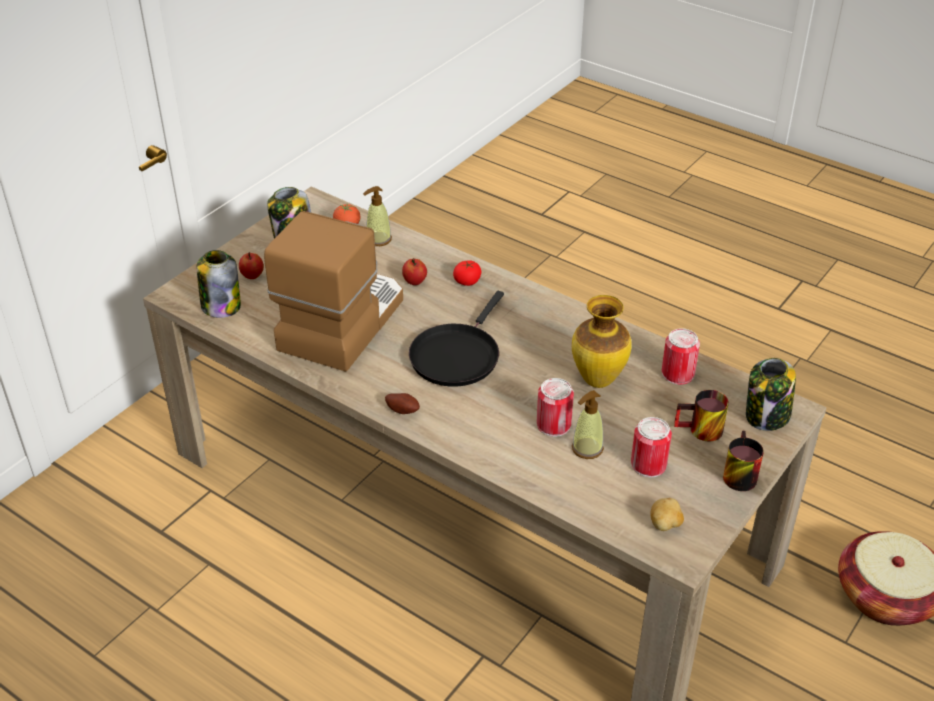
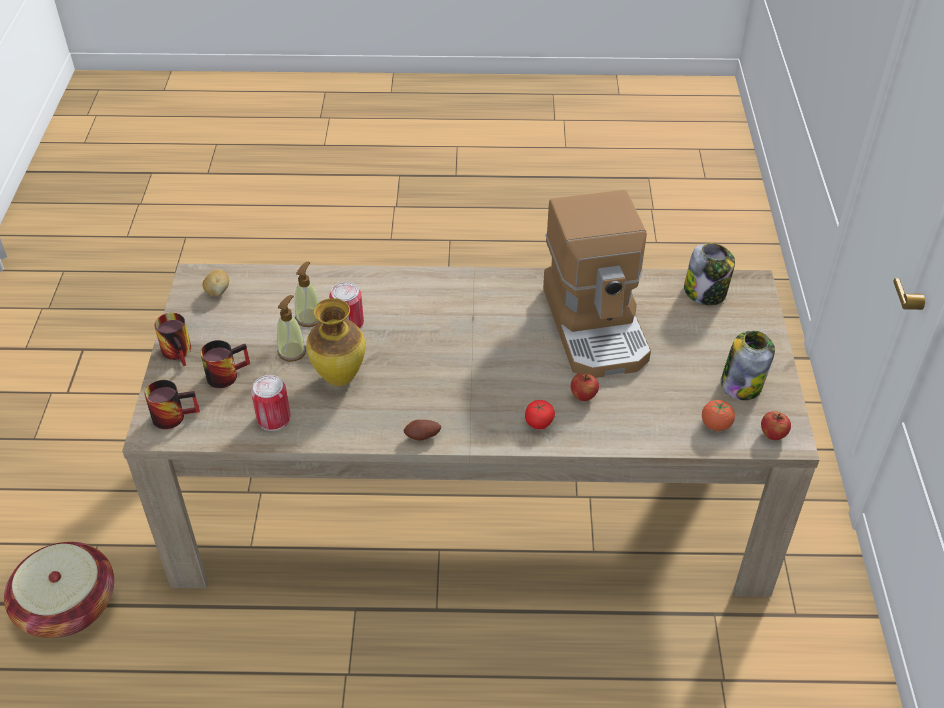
camera: 145 degrees right, 5 degrees up
apple [239,252,264,279] -> apple moved to [761,411,791,440]
soap dispenser [363,186,392,246] -> soap dispenser moved to [277,295,306,362]
potato [385,393,420,414] -> potato moved to [404,420,441,441]
black frying pan [409,291,504,387] -> none
can [631,417,672,477] -> none
jar [746,358,796,431] -> mug [145,380,200,429]

